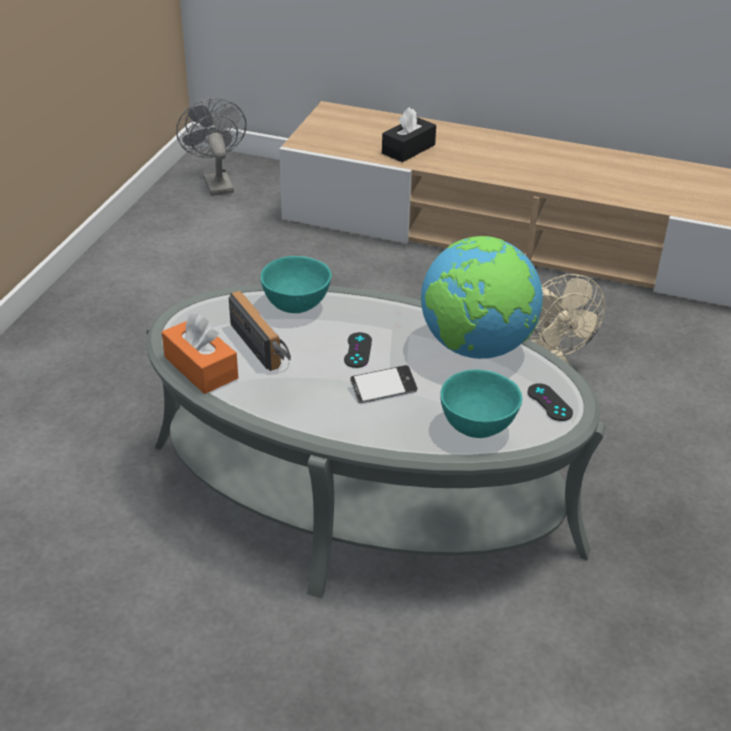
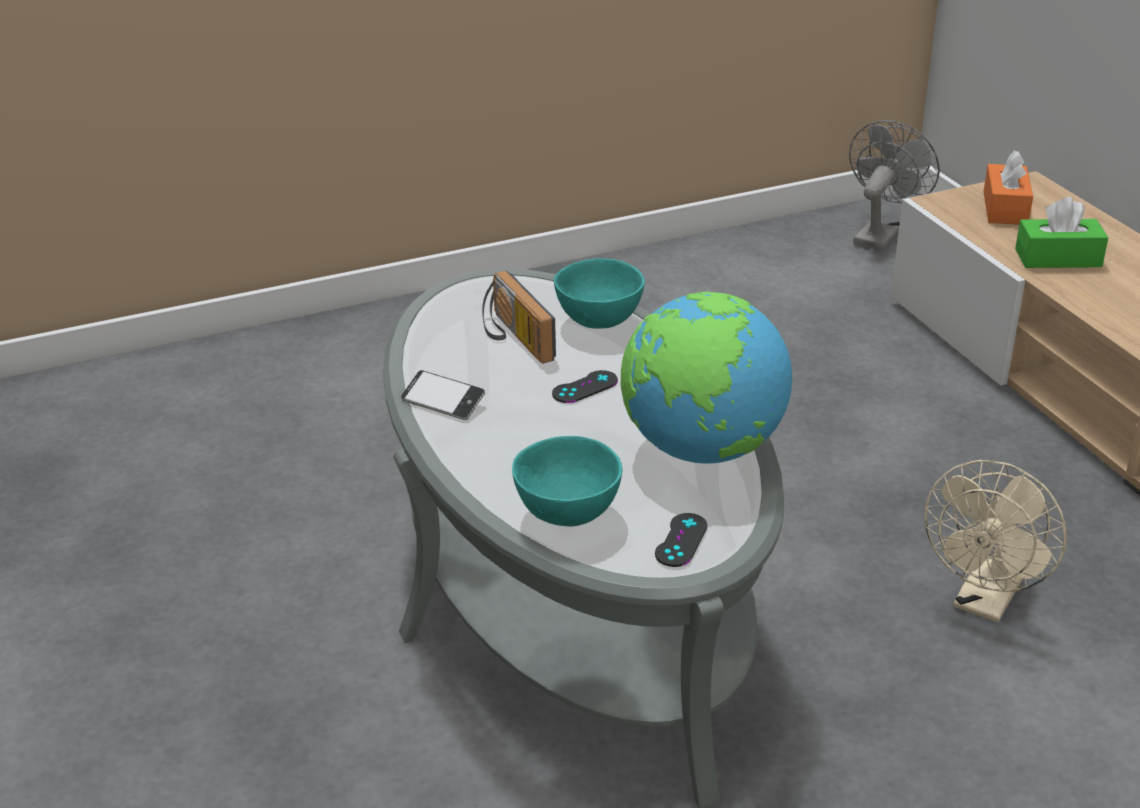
camera: 50 degrees right, 5 degrees down
orange tissue box [162,313,238,394] -> orange tissue box moved to [984,150,1033,225]
radio [229,291,291,371] -> radio turned 135 degrees clockwise [482,270,556,364]
phone [350,365,418,403] -> phone moved to [401,370,485,420]
black tissue box [382,107,436,162] -> green tissue box [1015,197,1109,268]

